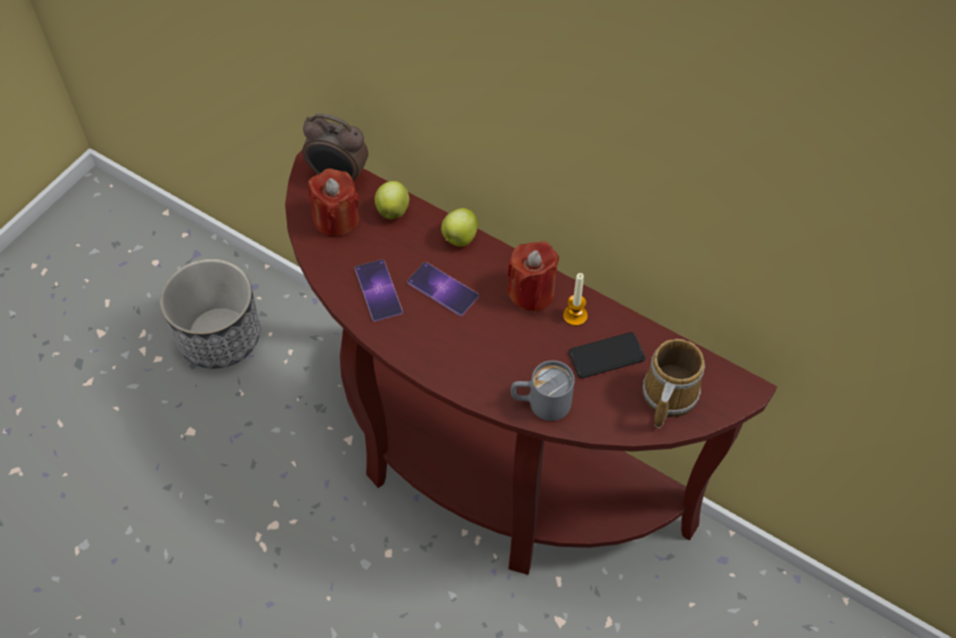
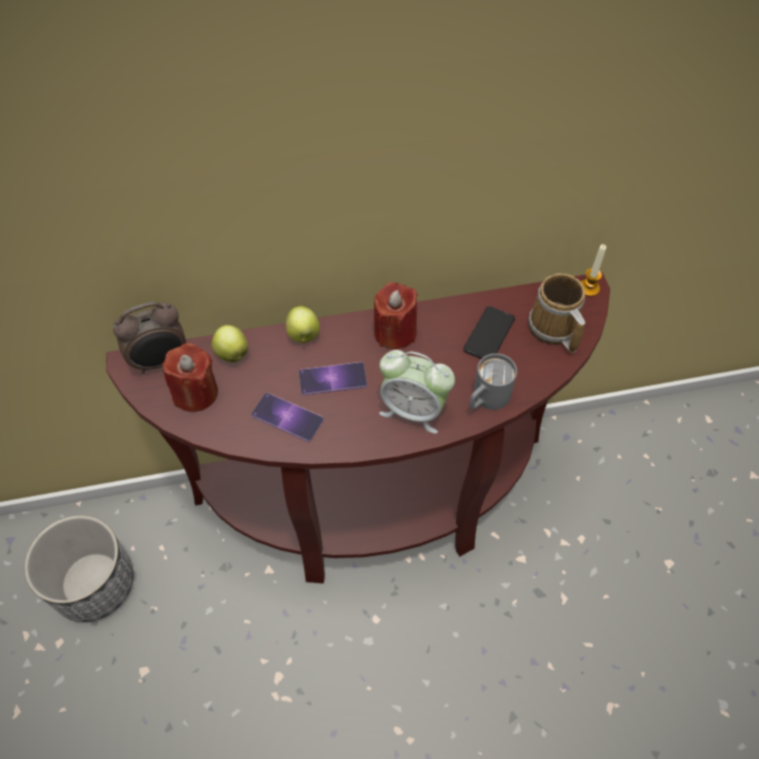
camera: 45 degrees left, 0 degrees up
candle [563,273,588,326] -> candle moved to [581,244,606,296]
none -> alarm clock [379,350,455,434]

